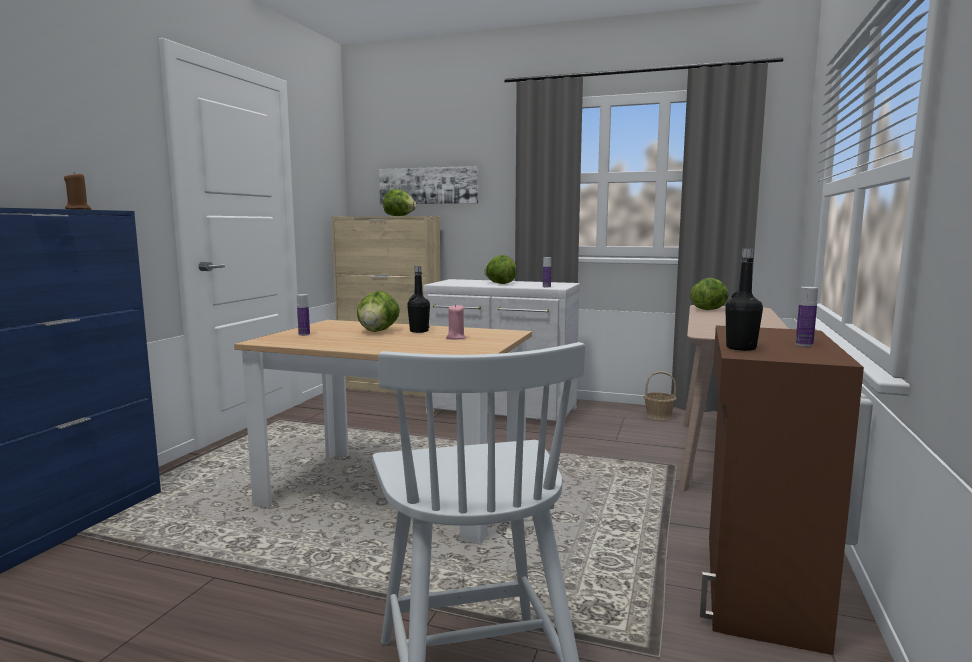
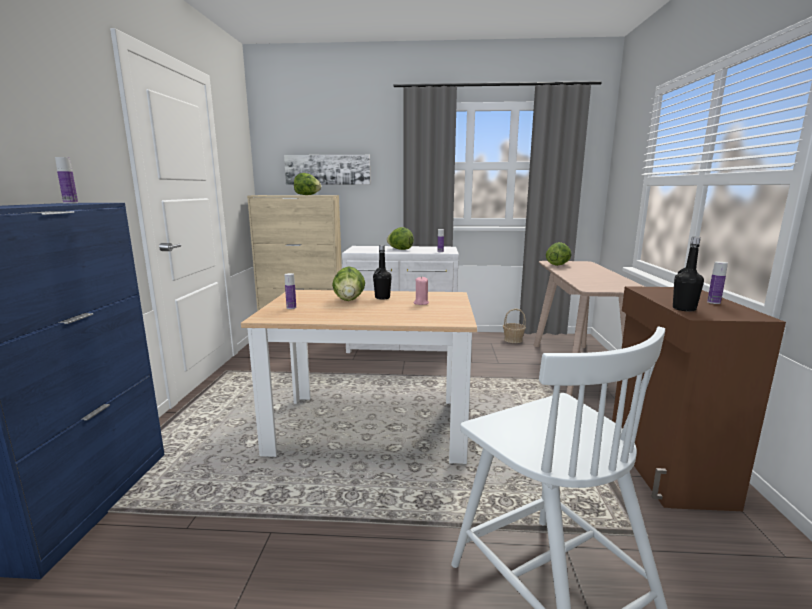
camera: 15 degrees left, 5 degrees up
brown candle [64,172,91,210] -> bottle [55,157,78,204]

